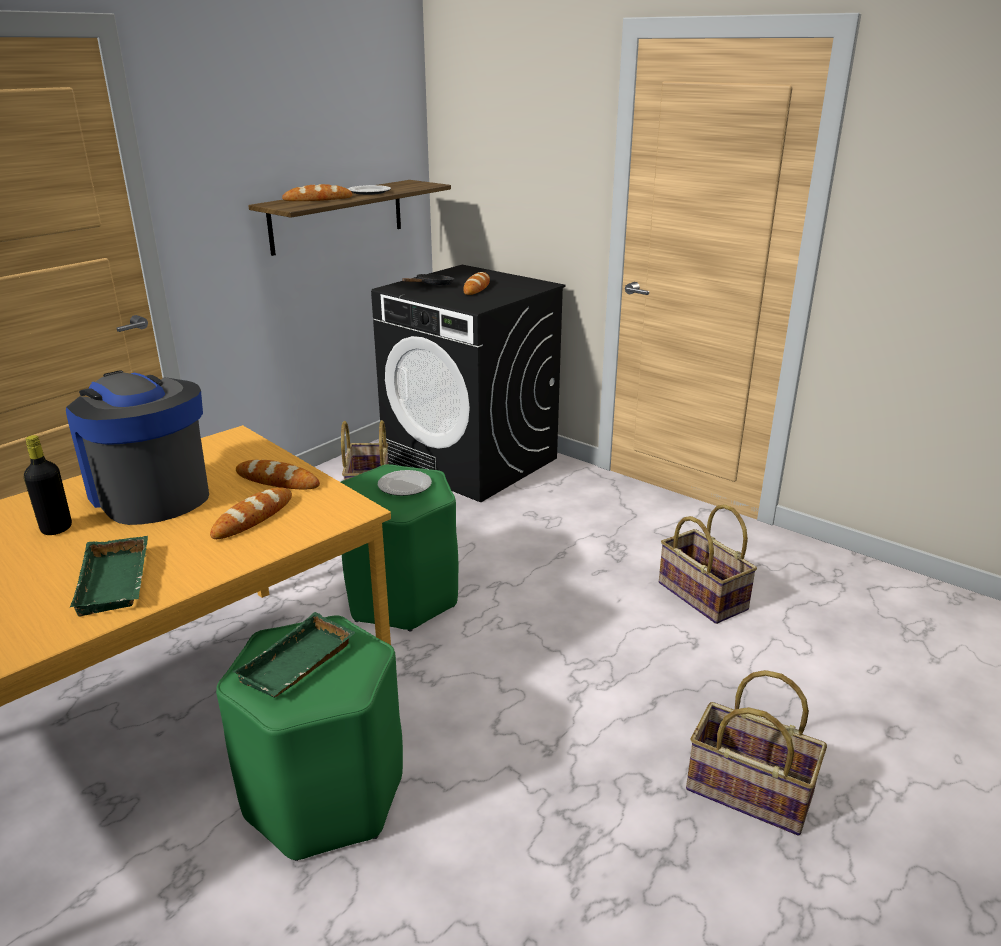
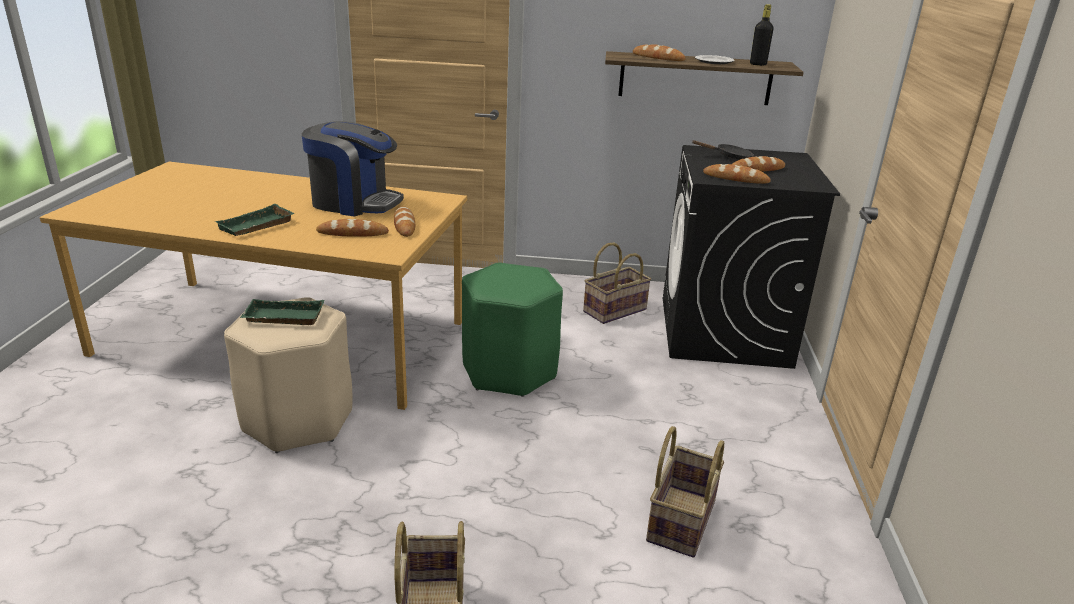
camera: 55 degrees right, 0 degrees up
black bottle [24,435,72,535] -> black bottle moved to [750,4,774,66]
coffee machine [66,370,209,525] -> coffee machine turned 90 degrees clockwise [302,121,404,217]
green stool [216,615,403,861] -> beige stool [224,297,352,453]
plate [378,470,432,496] -> none
none -> bread [703,164,771,184]

